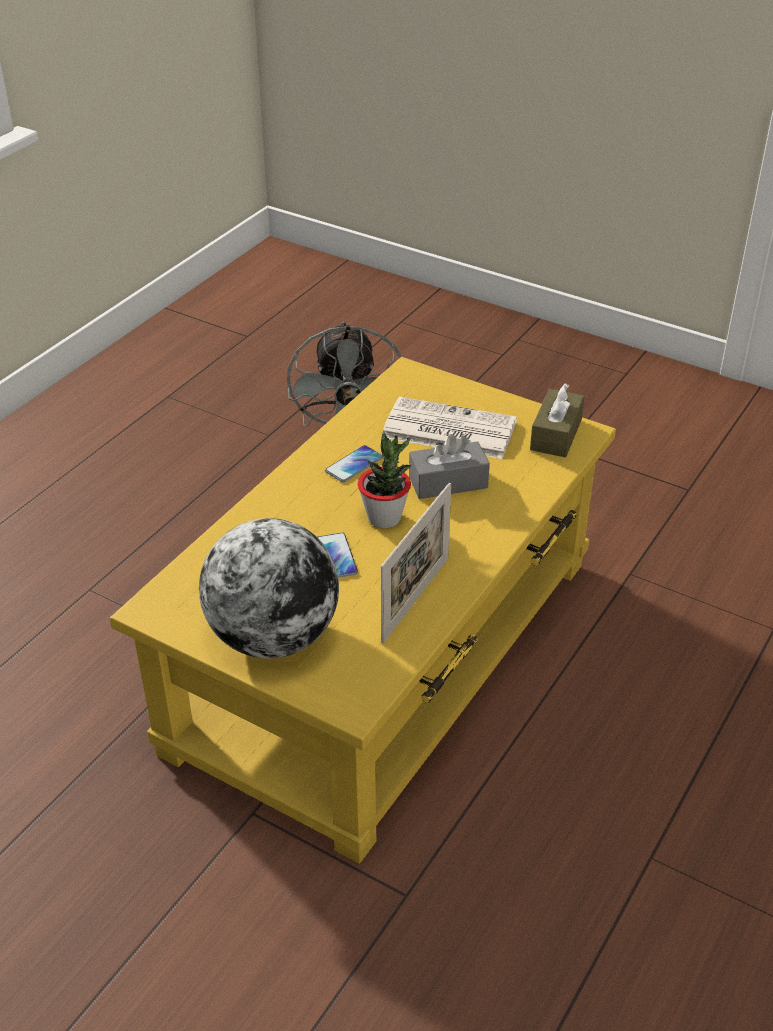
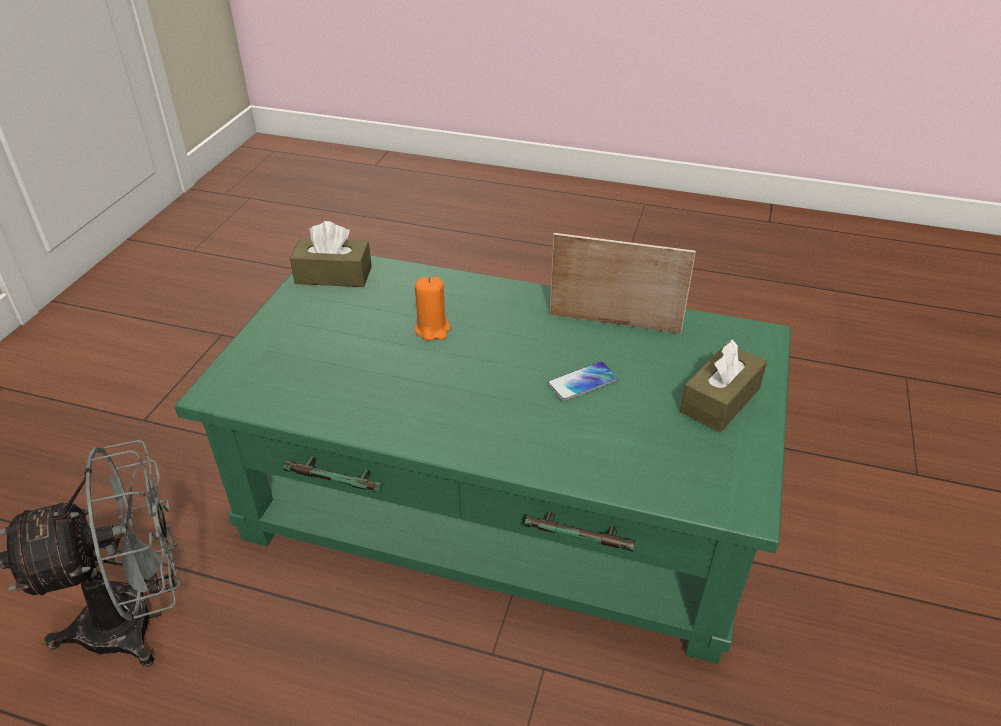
camera: 105 degrees left, 0 degrees up
yellow coffee table [110,357,616,864] -> green coffee table [174,255,791,664]
globe [199,518,339,658] -> brown tissue box [680,340,767,432]
phone [325,445,383,482] -> none
potted plant [358,432,412,528] -> none
newspaper [383,397,517,459] -> none
grey tissue box [409,434,490,499] -> orange candle [415,276,450,341]

